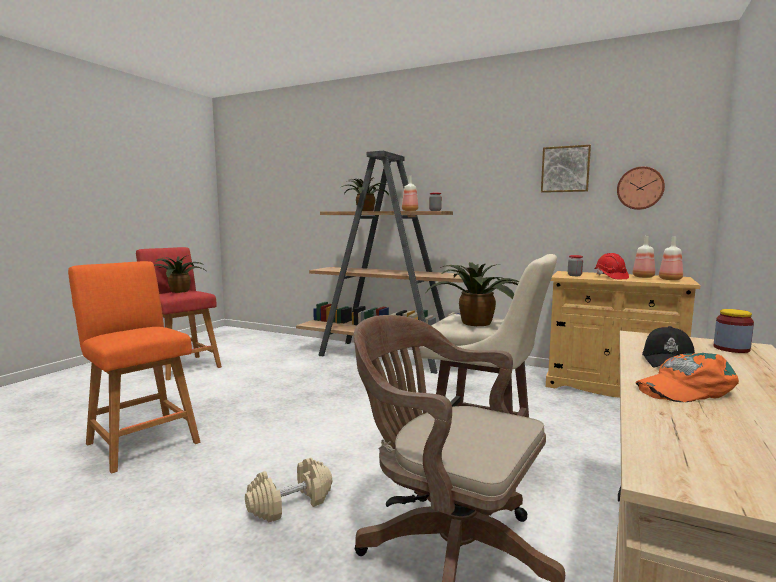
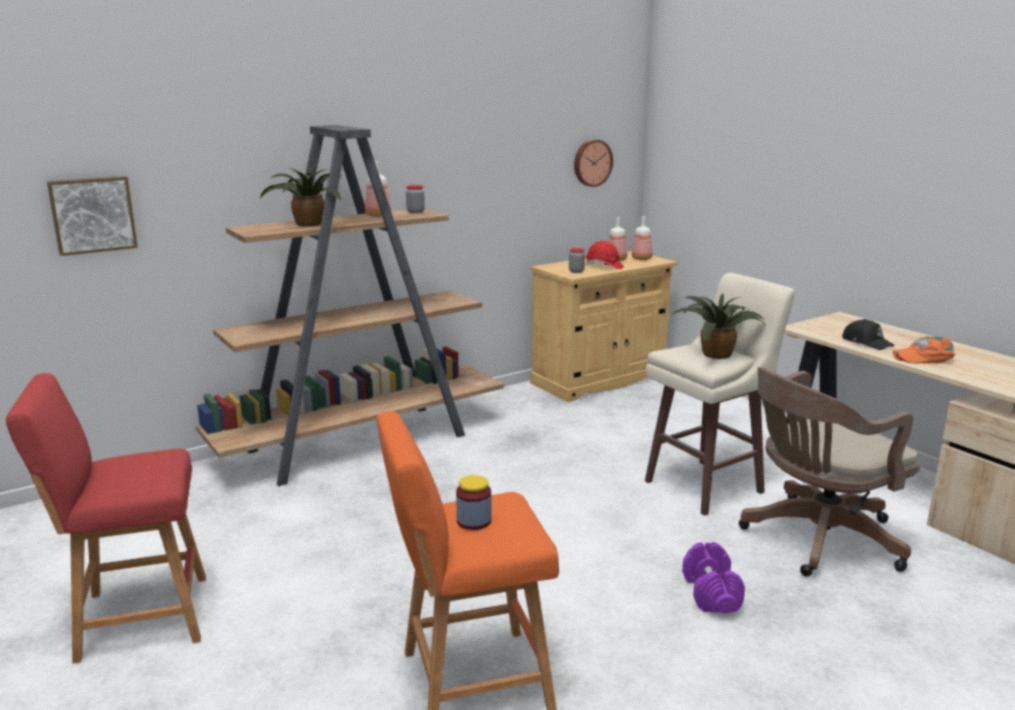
camera: 60 degrees left, 10 degrees up
potted plant [154,255,208,293] -> none
beige dumbbell [245,458,332,523] -> purple dumbbell [682,542,745,613]
picture [541,145,591,193] -> picture moved to [47,176,138,256]
orange cap [636,353,739,402] -> orange cap turned 75 degrees clockwise [892,337,956,363]
jar [714,309,754,353] -> jar moved to [456,475,492,530]

